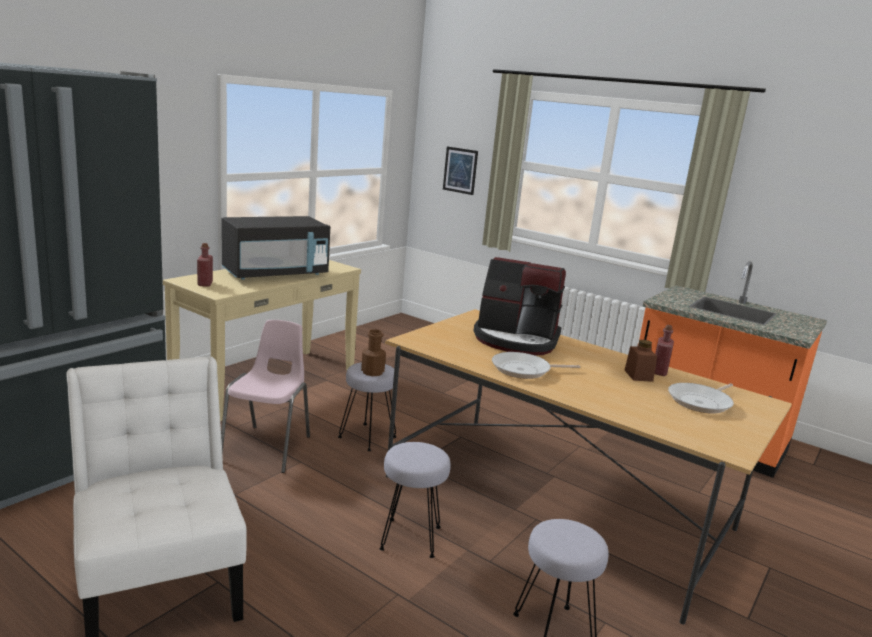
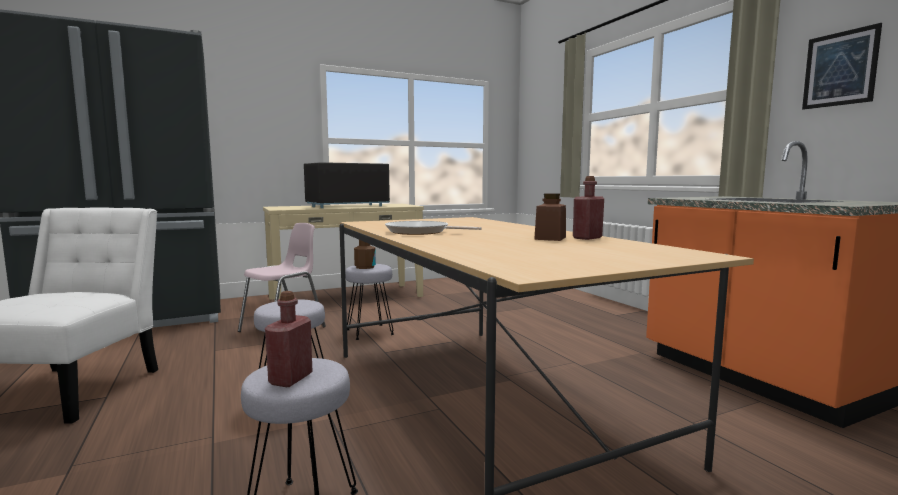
camera: 30 degrees right, 10 degrees down
red bottle [197,243,213,287] -> red bottle moved to [265,291,312,387]
black microwave [222,216,330,280] -> black microwave turned 150 degrees clockwise [304,163,390,208]
picture [443,146,478,195] -> picture moved to [802,23,882,110]
coffee machine [474,257,566,355] -> none
frying pan [668,383,734,414] -> none

